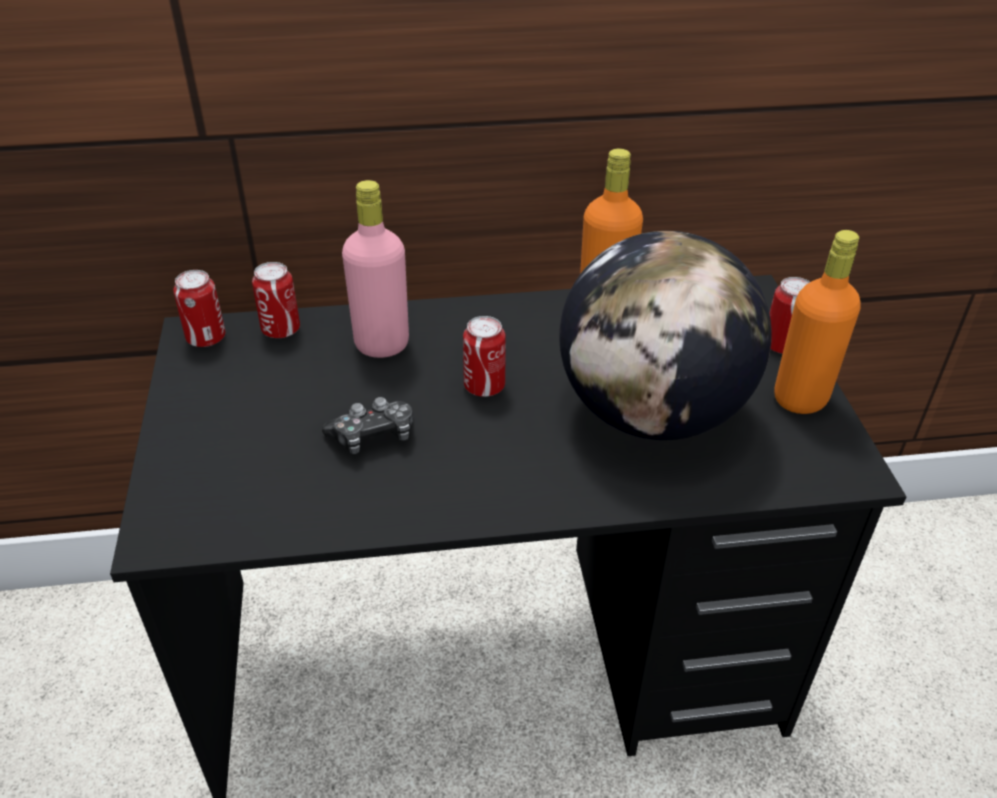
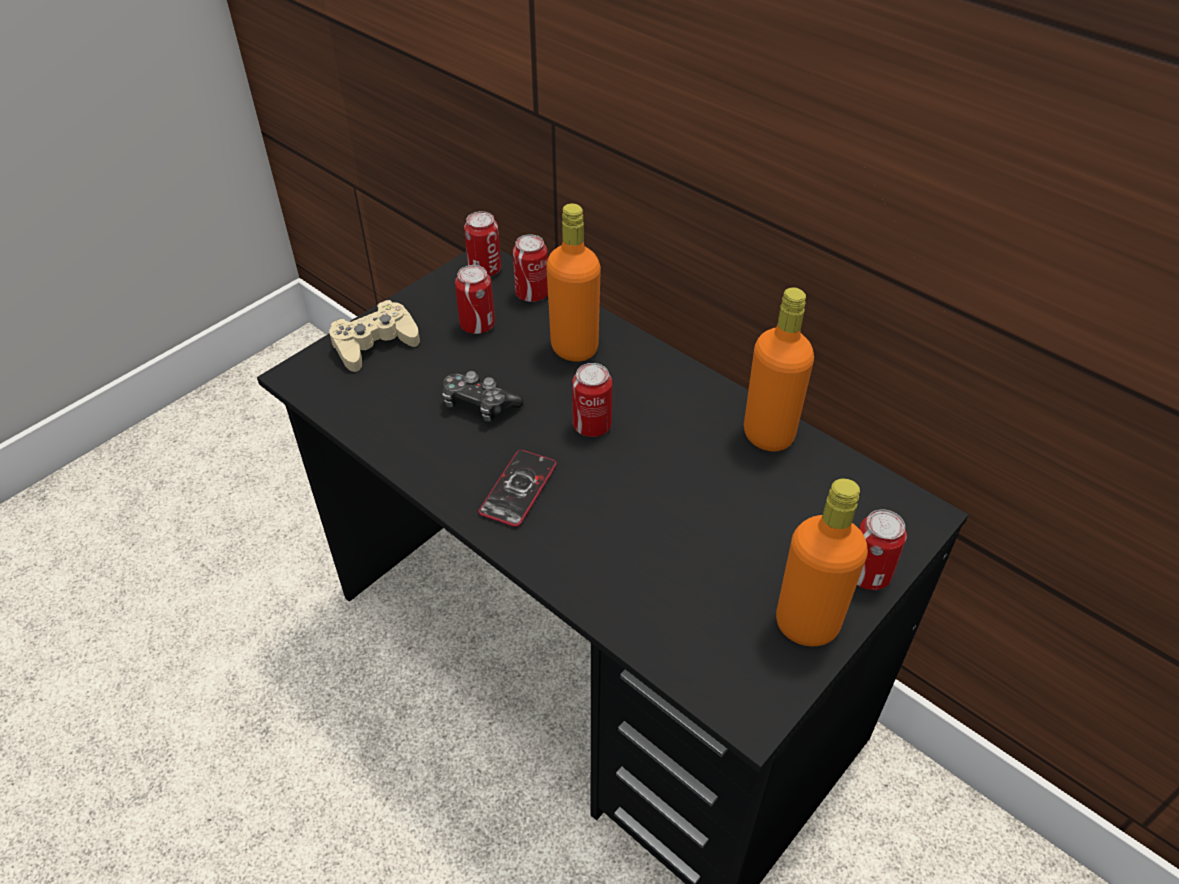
camera: 50 degrees right, 5 degrees up
pink bottle [342,180,409,358] -> orange bottle [546,203,601,362]
globe [559,231,771,440] -> none
none -> beige game controller [329,300,420,372]
none -> can [455,265,495,334]
none -> phone [478,450,557,527]

